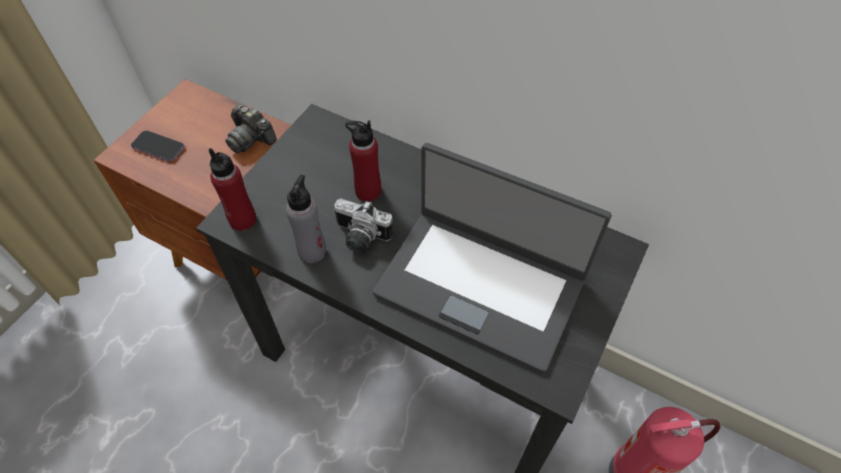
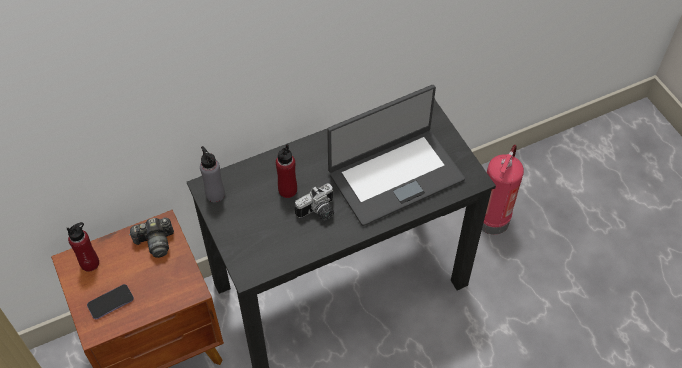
camera: 55 degrees left, 0 degrees up
red bottle [209,148,256,231] -> red bottle moved to [67,222,99,272]
grey bottle [286,175,326,263] -> grey bottle moved to [200,146,225,202]

